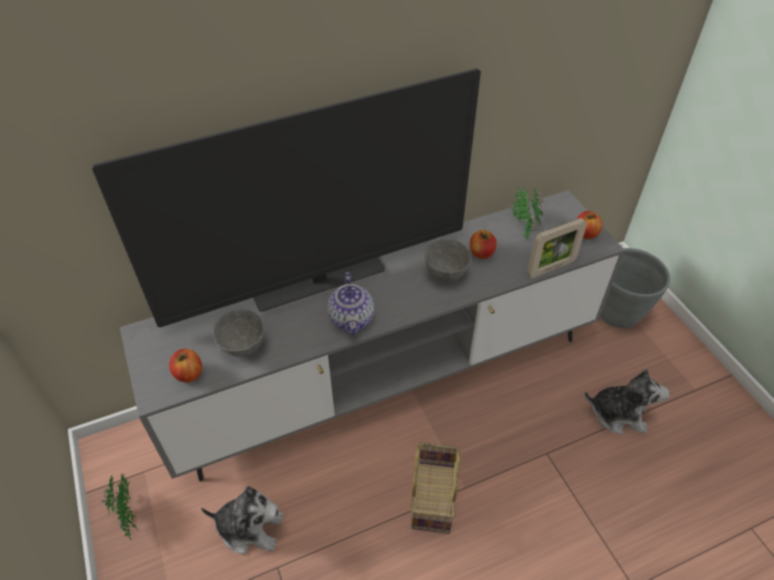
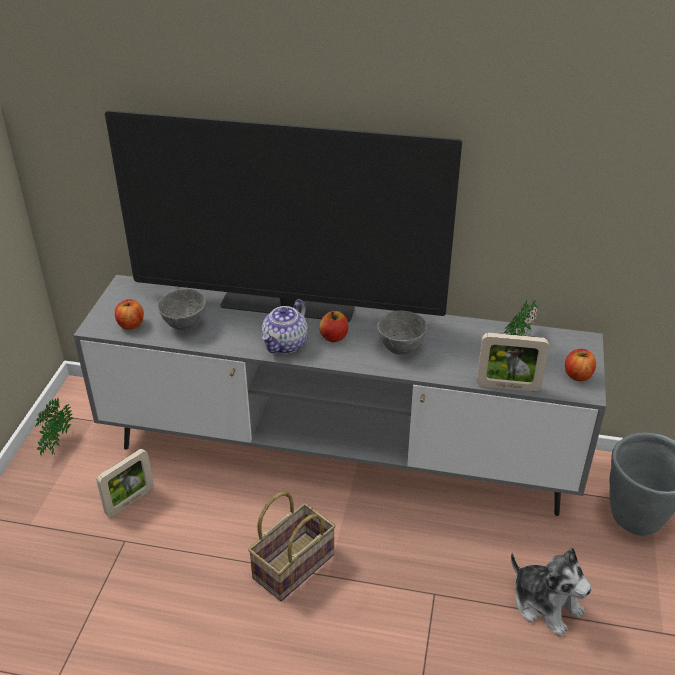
camera: 35 degrees right, 10 degrees down
plush toy [201,486,283,554] -> picture frame [97,449,154,517]
apple [470,230,497,259] -> apple moved to [319,311,348,342]

